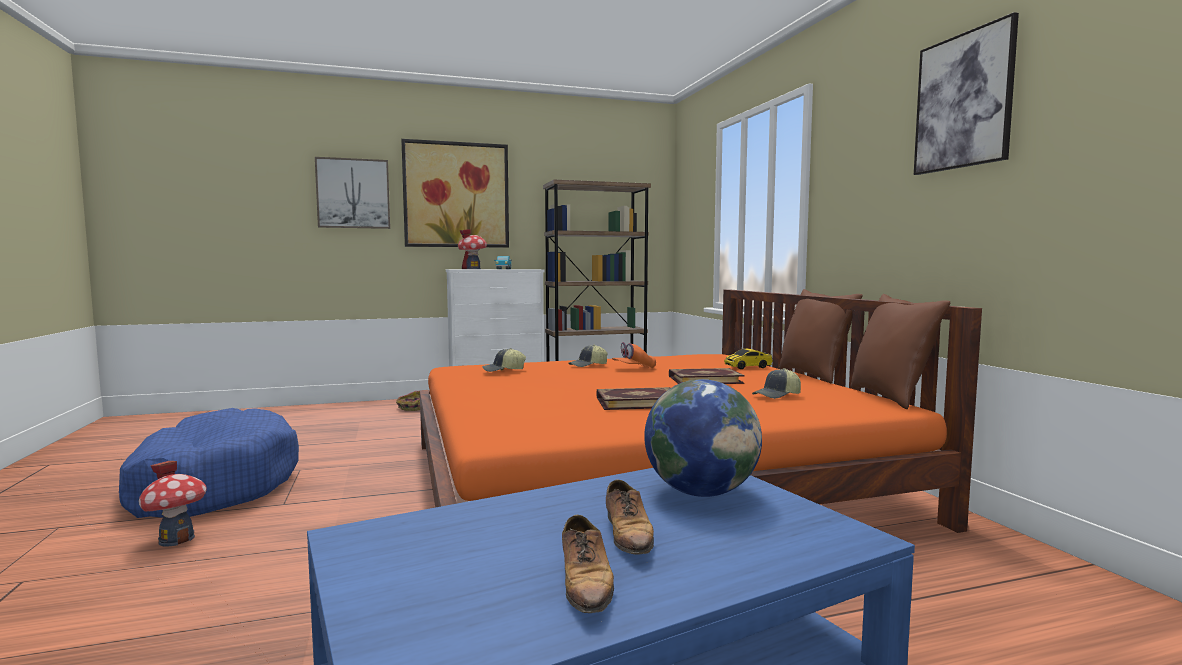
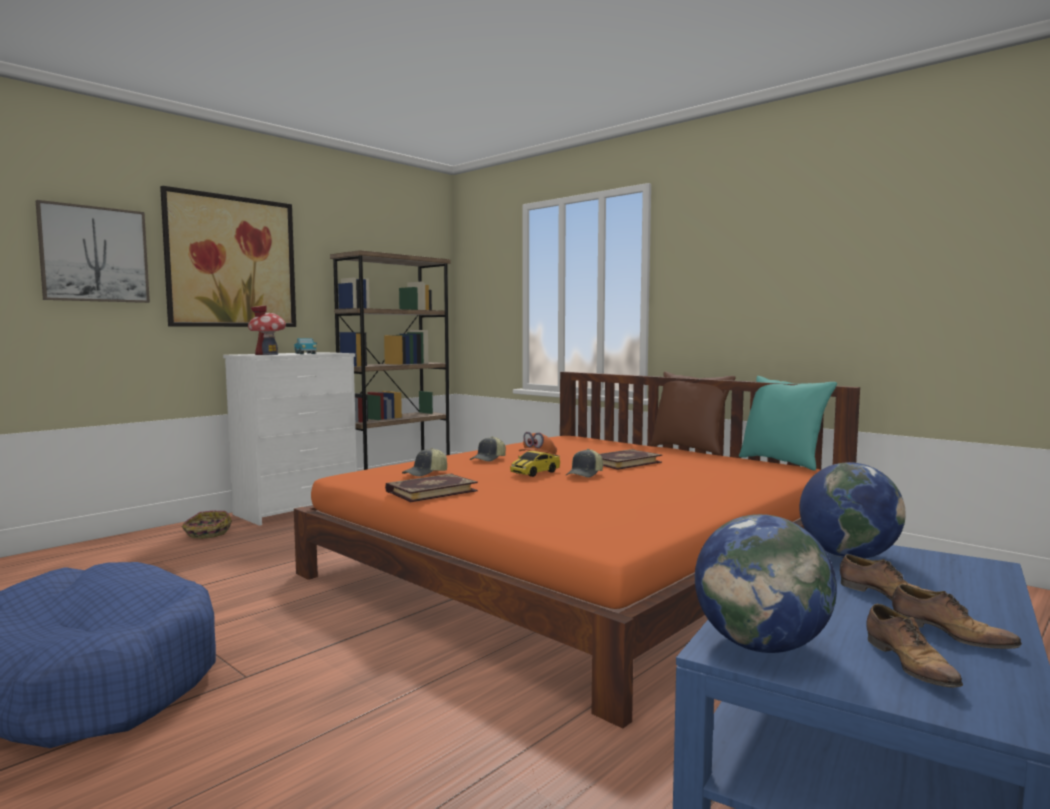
camera: 30 degrees left, 0 degrees up
toy house [138,461,207,547] -> none
book [597,387,670,410] -> book moved to [385,474,478,502]
toy car [724,349,773,369] -> toy car moved to [510,451,560,477]
cap [752,368,801,399] -> cap moved to [565,449,603,478]
brown pillow [850,294,950,409] -> turquoise pillow [739,376,837,471]
picture [914,12,1019,175] -> none
none -> globe [695,514,837,653]
none -> shoe [866,604,963,688]

